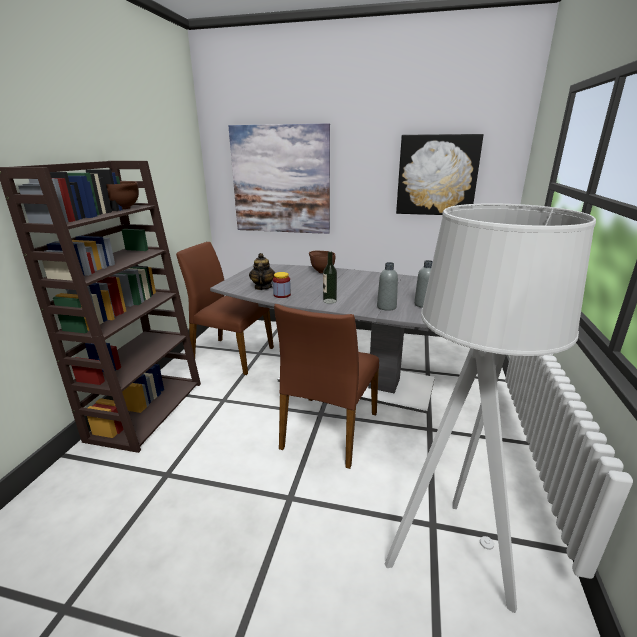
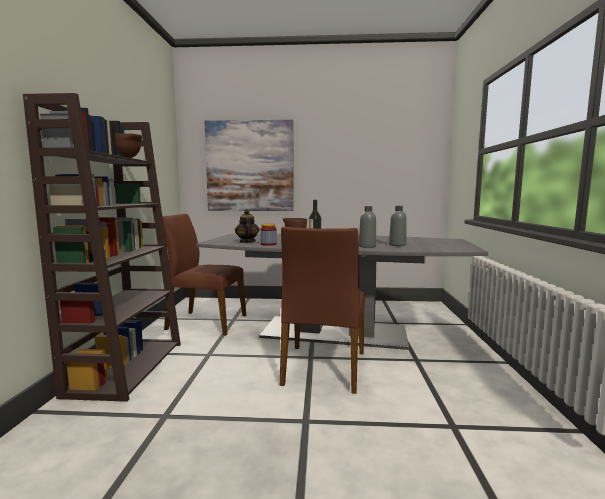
camera: 10 degrees left, 15 degrees down
grey floor lamp [385,203,596,613] -> none
picture [396,134,483,215] -> none

